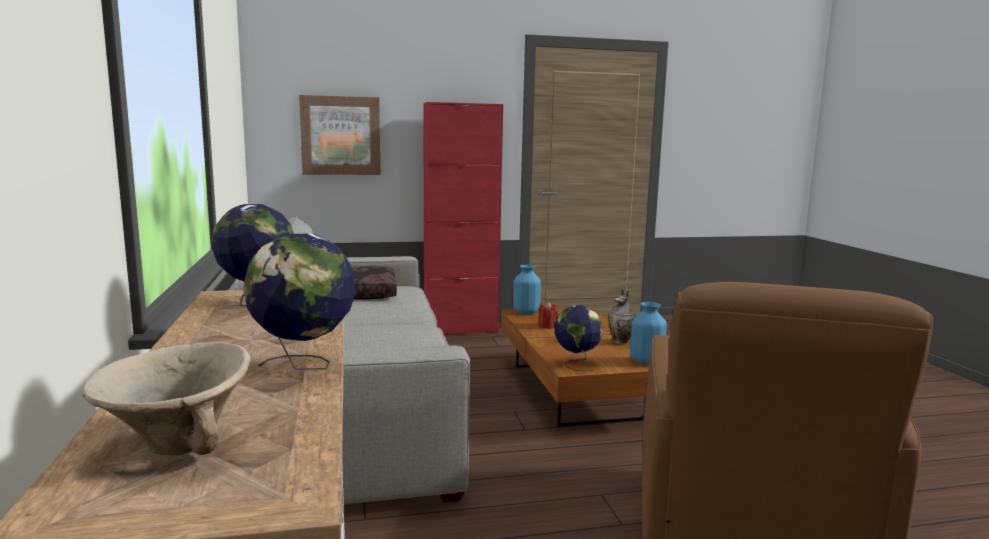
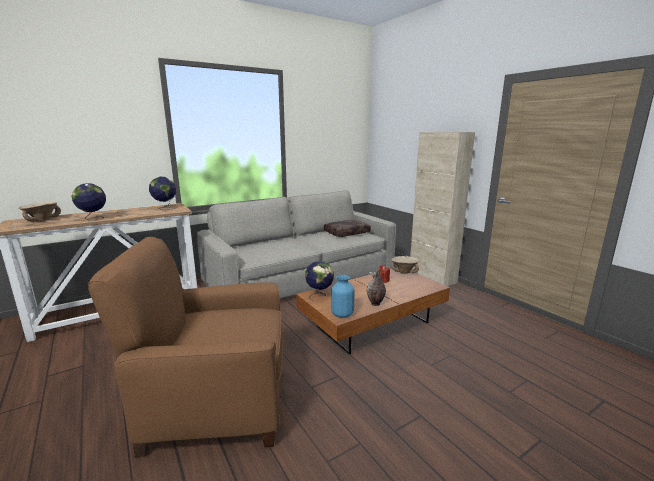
camera: 70 degrees right, 5 degrees up
picture [299,95,380,175] -> none
red cabinet [423,102,503,334] -> beige cabinet [410,132,475,286]
blue vase [513,265,541,314] -> beige bowl [391,256,419,274]

